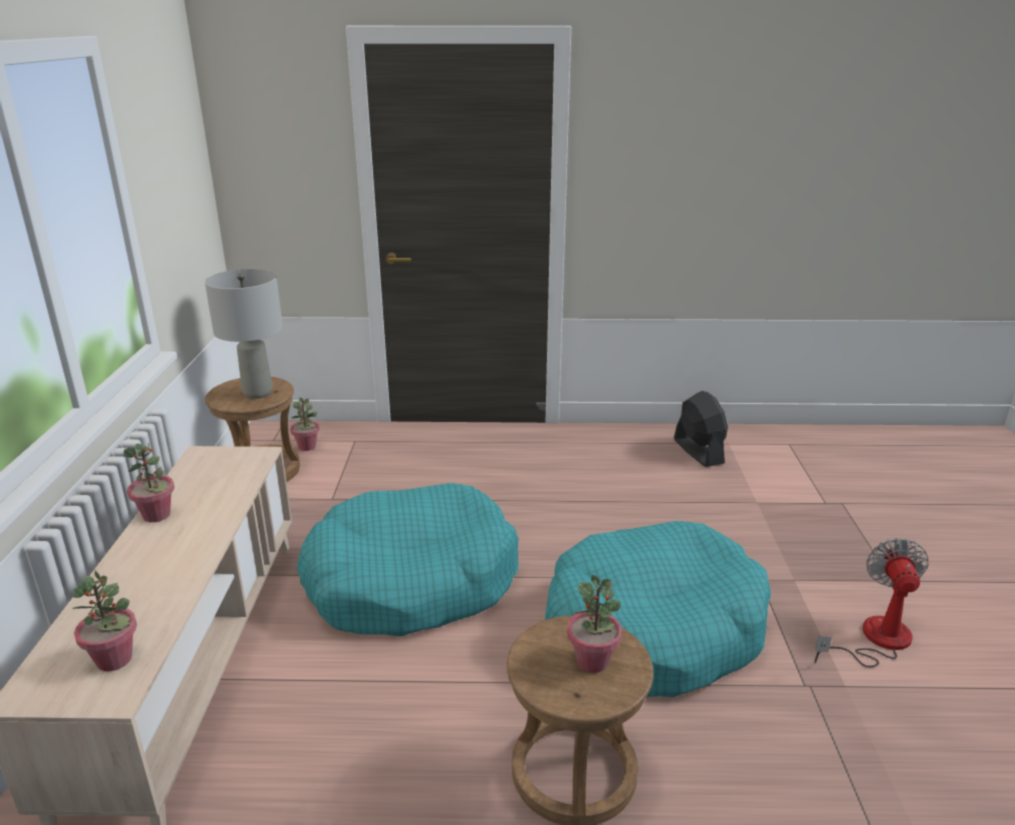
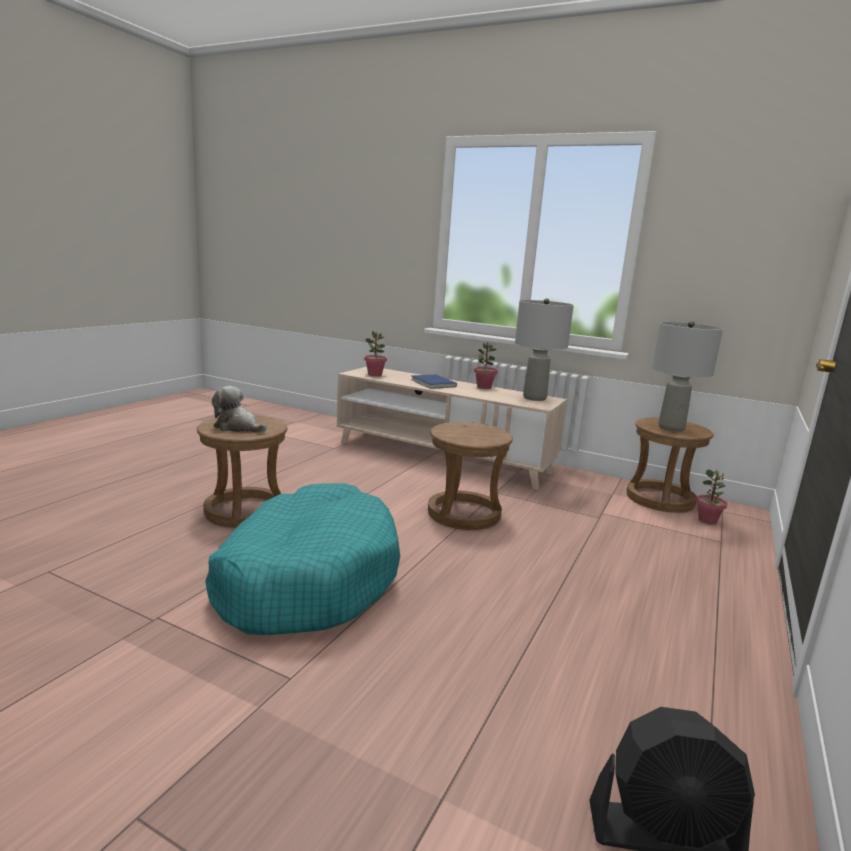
camera: 115 degrees right, 10 degrees down
turquoise dog bed [297,483,519,636] -> brown stool [428,422,513,530]
potted plant [567,575,622,673] -> plush toy [212,386,266,433]
fan [814,538,929,667] -> none
none -> blue book [411,374,457,389]
none -> grey table lamp [515,298,574,401]

